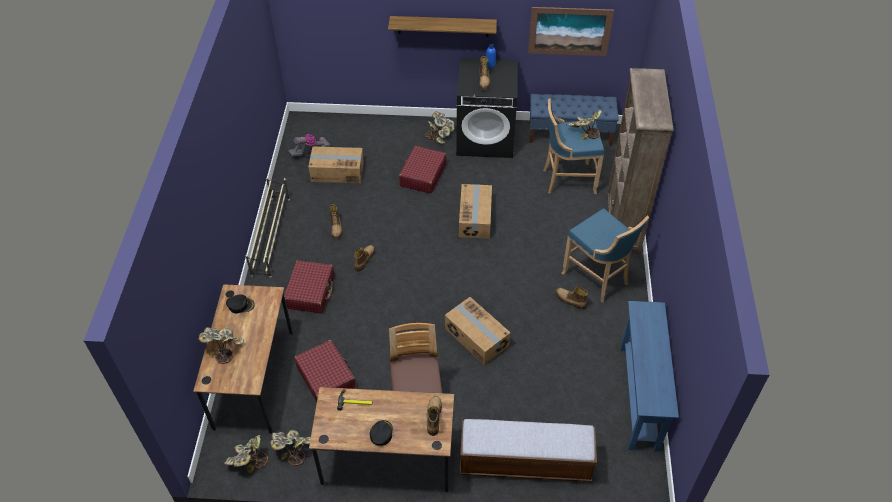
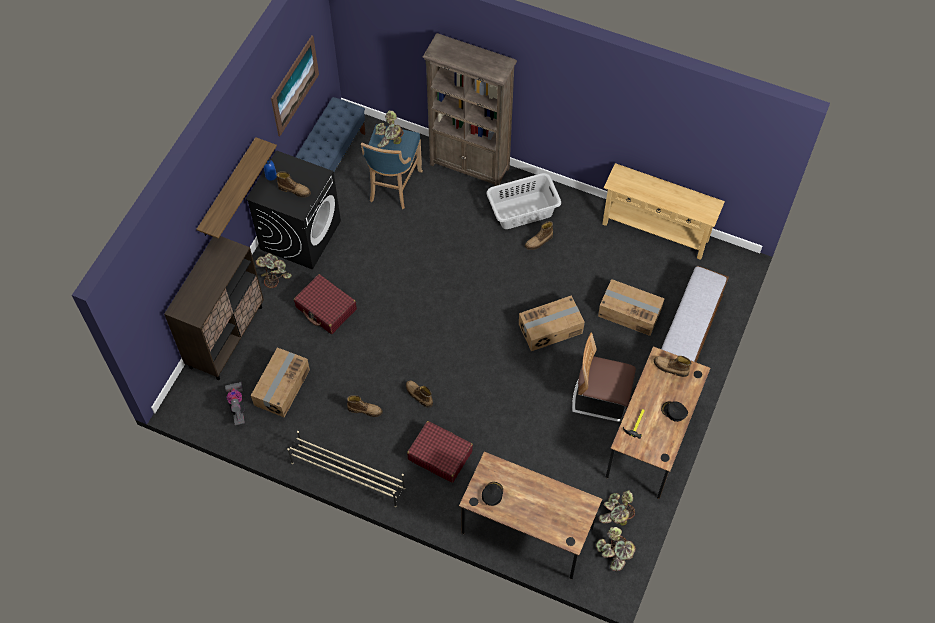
camera: 70 degrees left, 10 degrees up
potted plant [198,327,244,364] -> none
red suitcase [294,340,356,402] -> none
cardboard box [459,184,492,238] -> cardboard box moved to [598,279,665,336]
blue stool [562,208,649,302] -> grey laundry basket [486,173,561,229]
blue console table [620,301,679,452] -> beige console table [602,163,725,260]
none -> brown cabinet [164,236,264,380]

